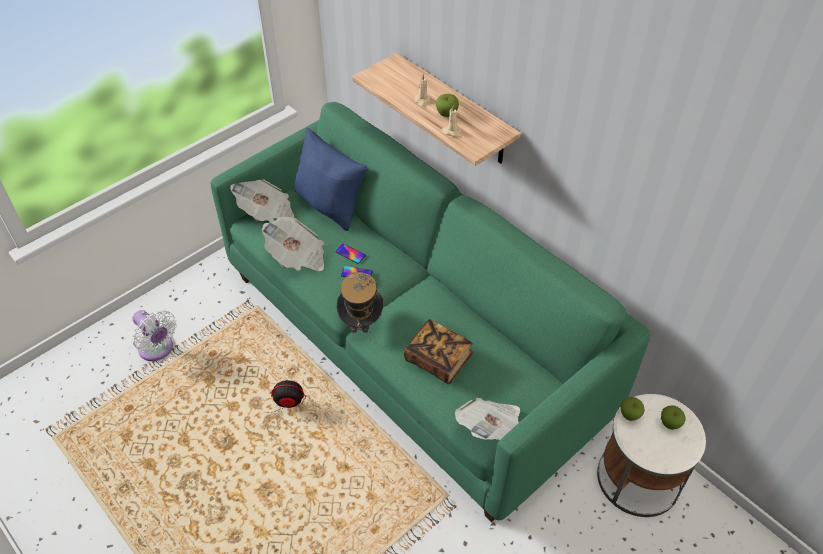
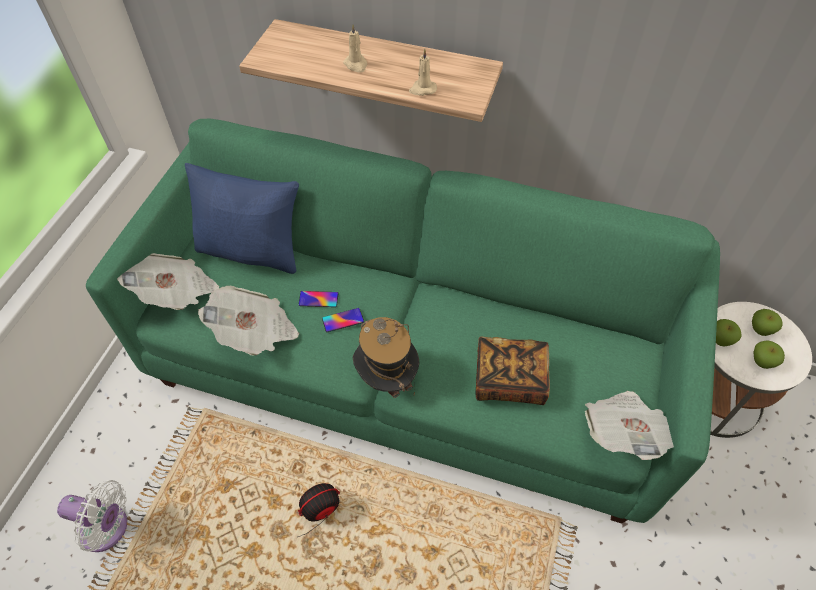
camera: 30 degrees left, 5 degrees up
apple [436,94,459,117] -> apple moved to [753,340,785,369]

